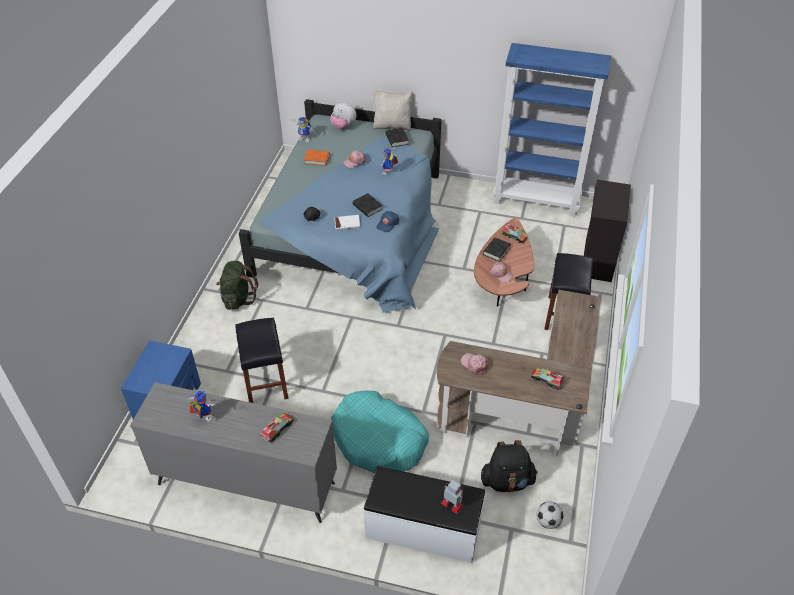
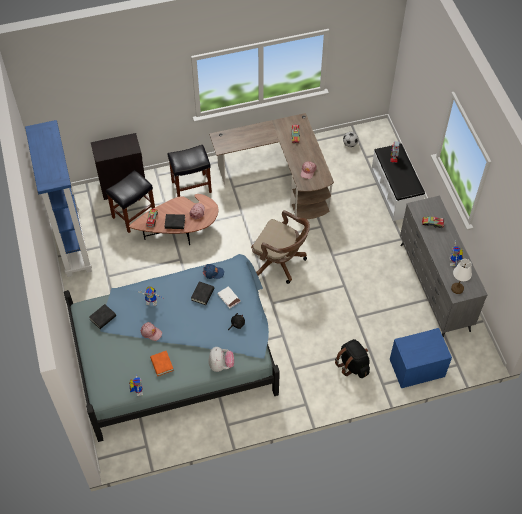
camera: 120 degrees left, 10 degrees up
green backpack [216,261,258,310] -> none
black stool [235,318,288,403] -> black stool moved to [106,170,155,233]
plush toy [330,101,356,129] -> plush toy moved to [209,347,234,372]
turquoise dog bed [331,390,429,473] -> none
beige pillow [372,91,412,131] -> none
black backpack [481,440,538,492] -> black backpack moved to [335,339,370,378]
none -> brown office chair [251,210,310,284]
none -> white table lamp [451,259,472,294]

